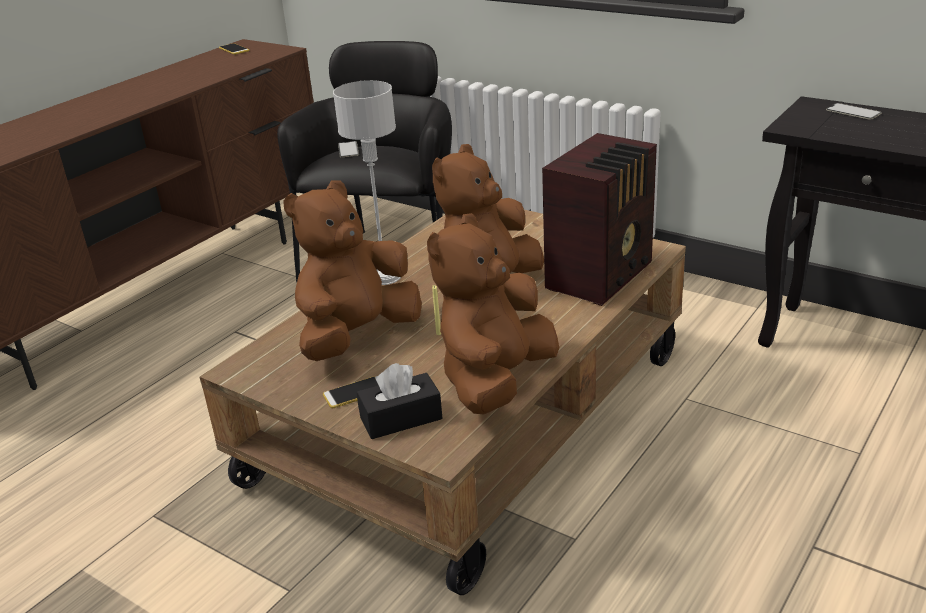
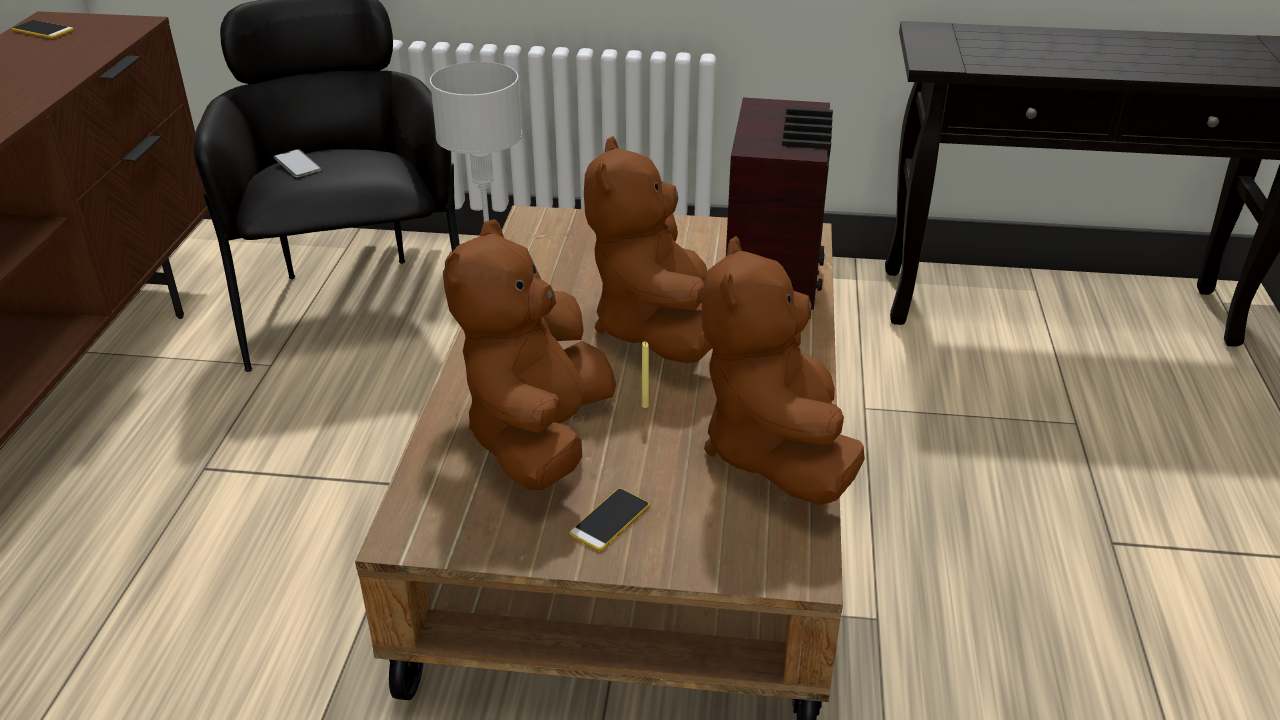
camera: 30 degrees left, 5 degrees up
black tissue box [357,363,442,439] -> none
phone [826,103,882,120] -> none

